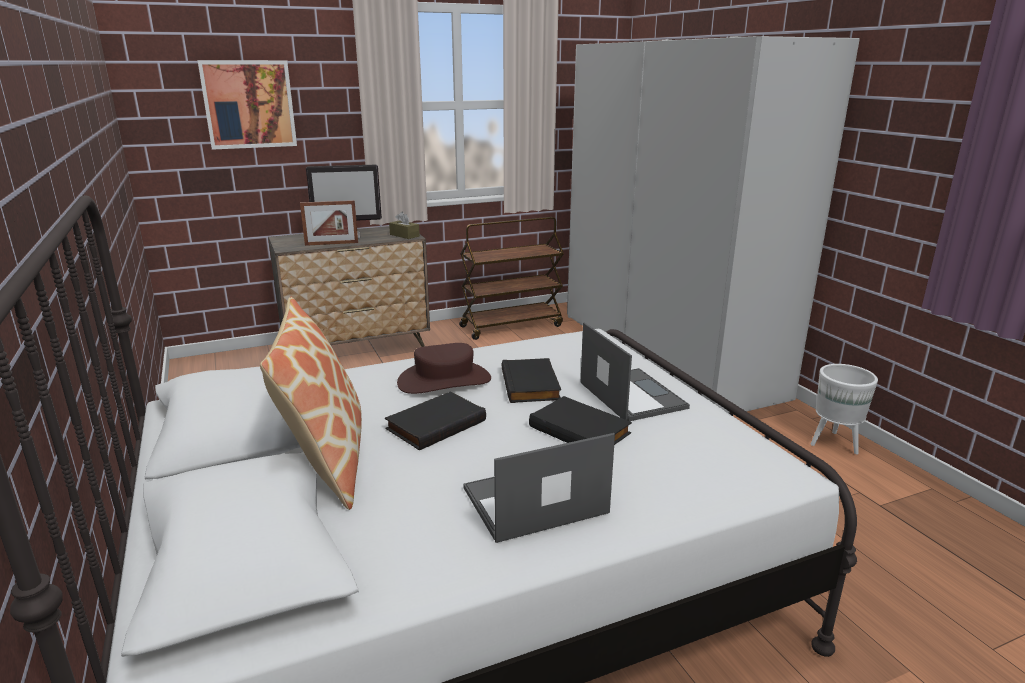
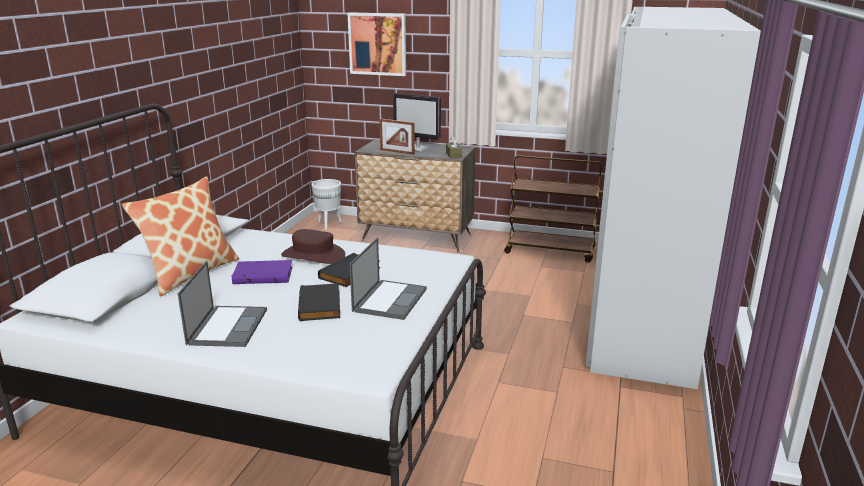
camera: 40 degrees right, 0 degrees up
black book [385,391,486,450] -> purple book [232,260,293,284]
laptop [463,433,615,543] -> laptop turned 75 degrees clockwise [178,261,267,347]
white planter [810,364,878,454] -> white planter moved to [311,179,342,230]

